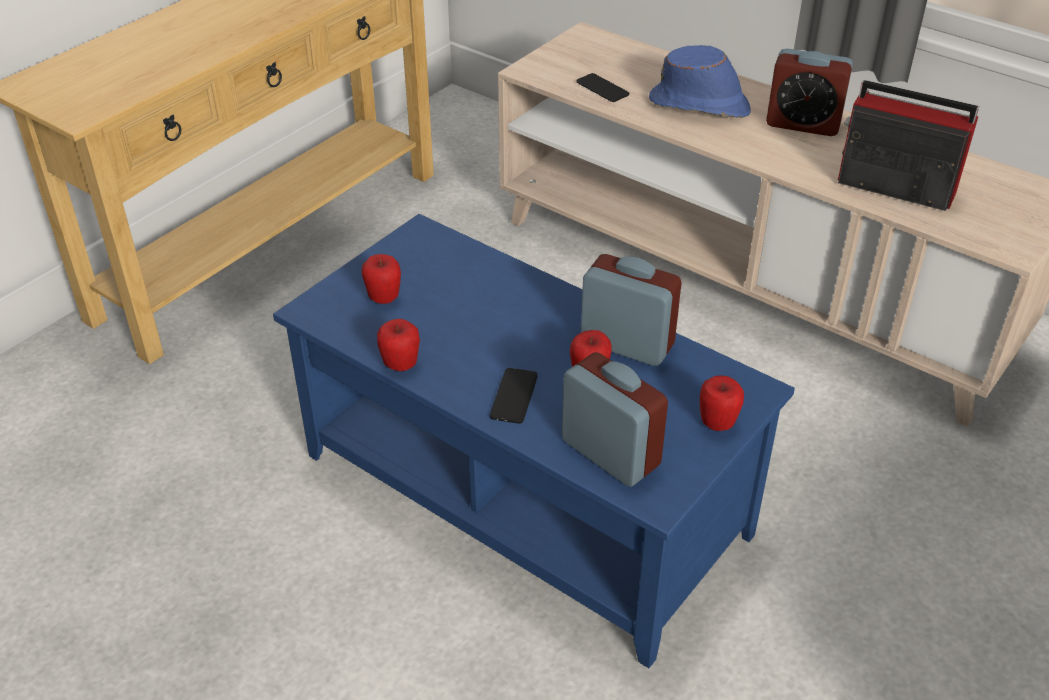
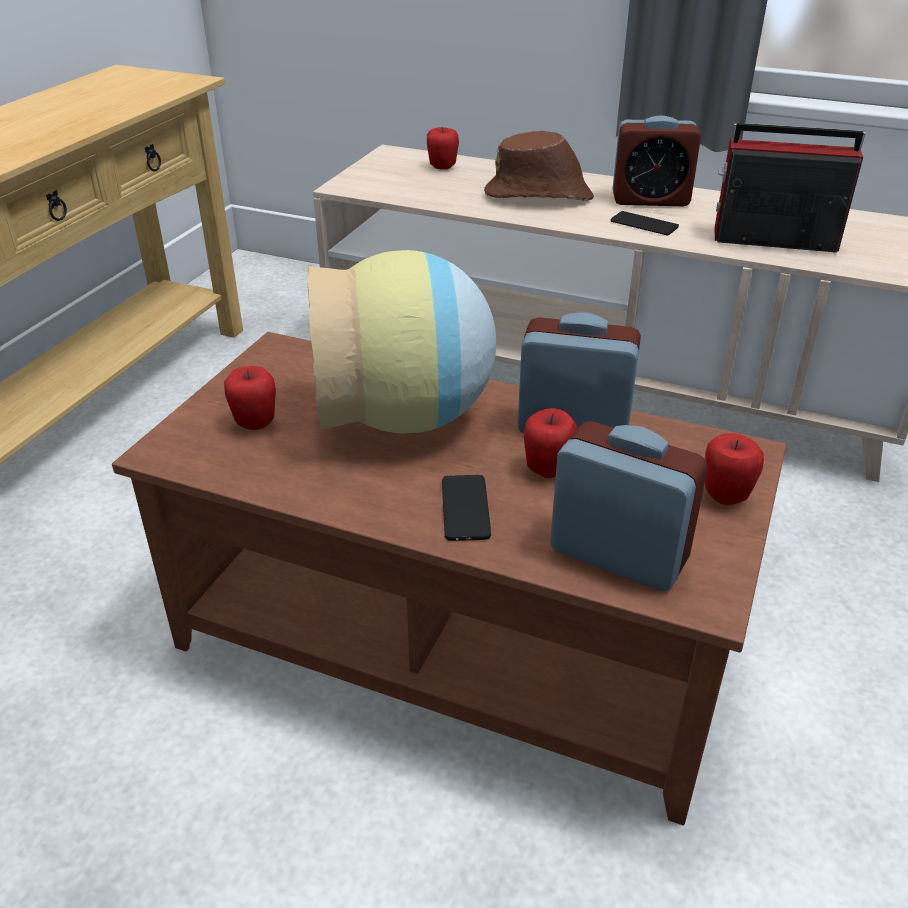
camera: 15 degrees left, 5 degrees down
blue coffee table [273,214,795,668] -> brown coffee table [112,332,786,826]
apple [377,319,420,371] -> apple moved to [427,127,459,169]
phone [576,73,629,102] -> phone moved to [611,211,679,236]
blue hat [649,45,751,118] -> brown hat [484,131,594,201]
none -> vase [307,250,496,434]

